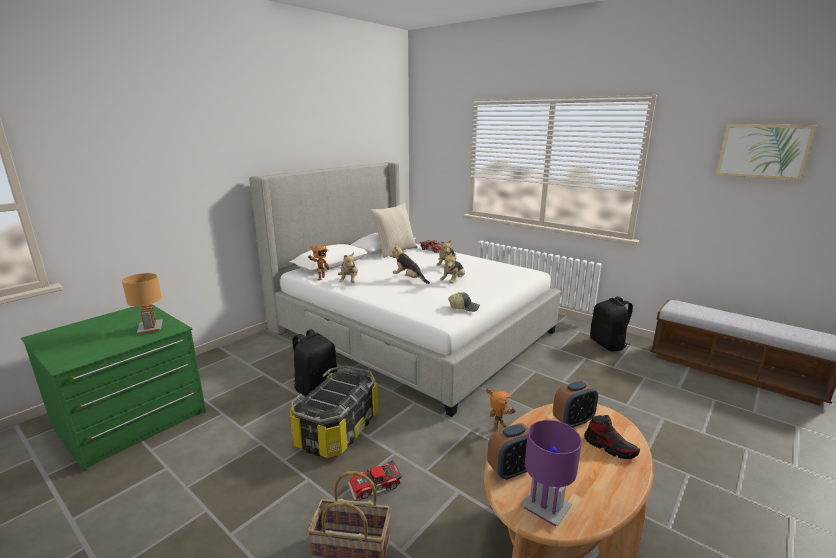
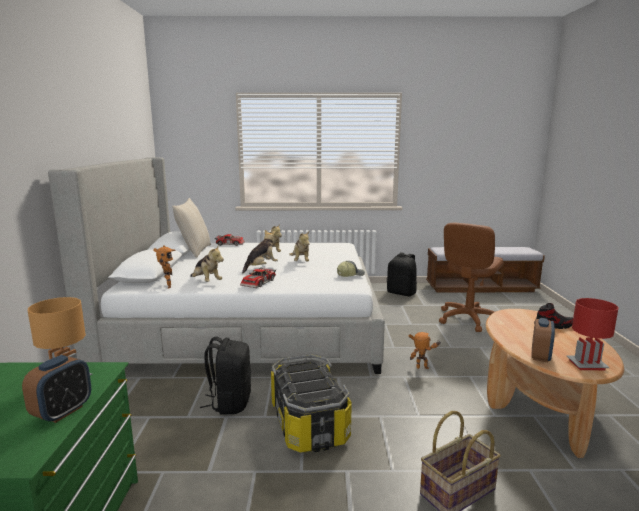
camera: 40 degrees left, 5 degrees down
toy car [348,460,402,501] -> toy car moved to [240,268,276,288]
plush toy [389,244,430,284] -> plush toy turned 135 degrees clockwise [242,230,278,273]
purple table lamp [520,420,582,526] -> red table lamp [567,298,619,370]
alarm clock [553,381,598,428] -> alarm clock moved to [22,355,91,423]
picture [716,124,817,181] -> none
none -> brown office chair [439,222,503,332]

